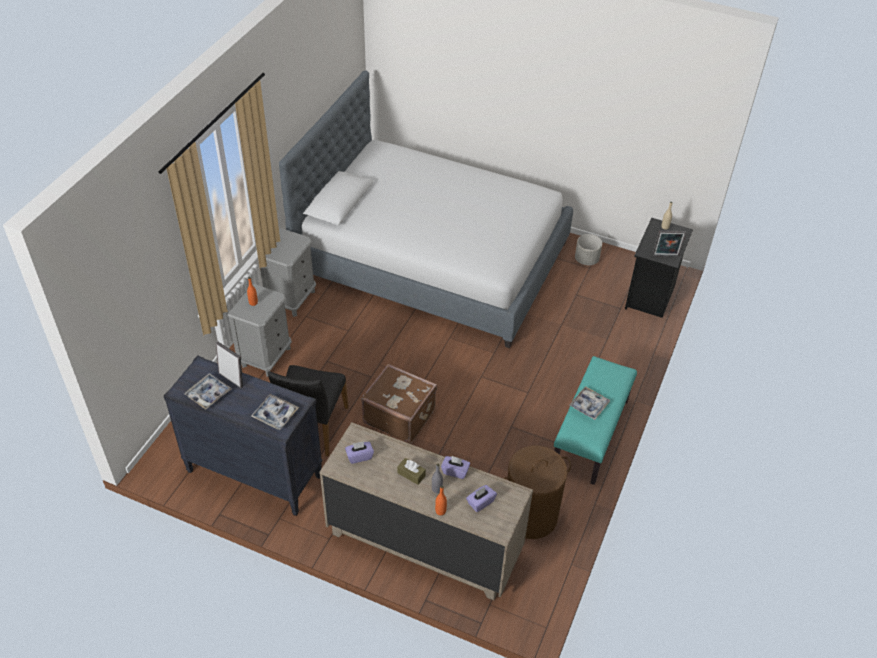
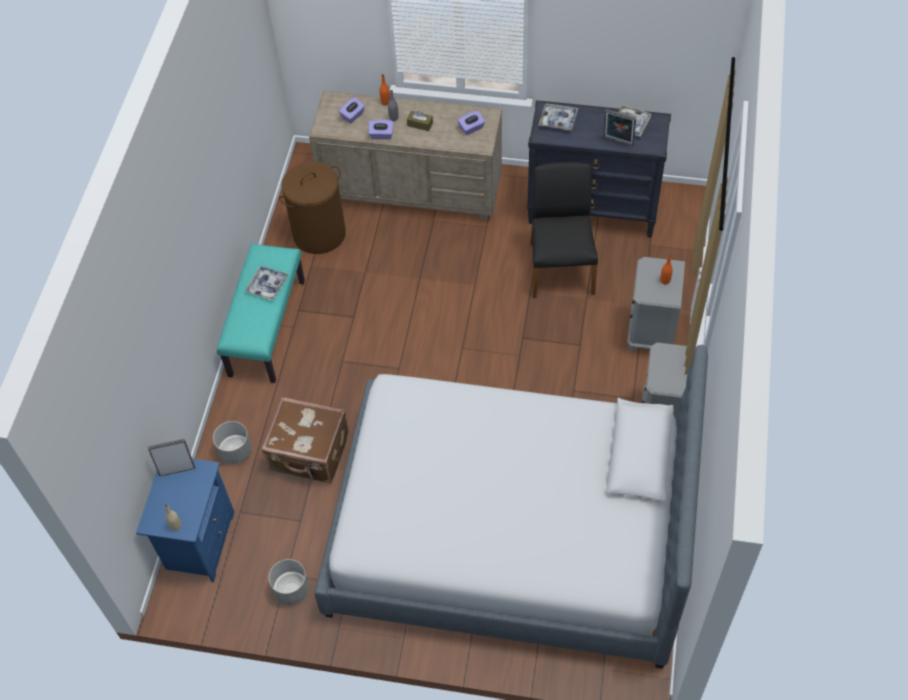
camera: 170 degrees right, 10 degrees up
brown suitcase [361,364,437,444] -> brown suitcase moved to [262,397,349,484]
black nightstand [625,218,693,318] -> blue nightstand [136,459,234,582]
none -> grey planter [213,421,252,464]

